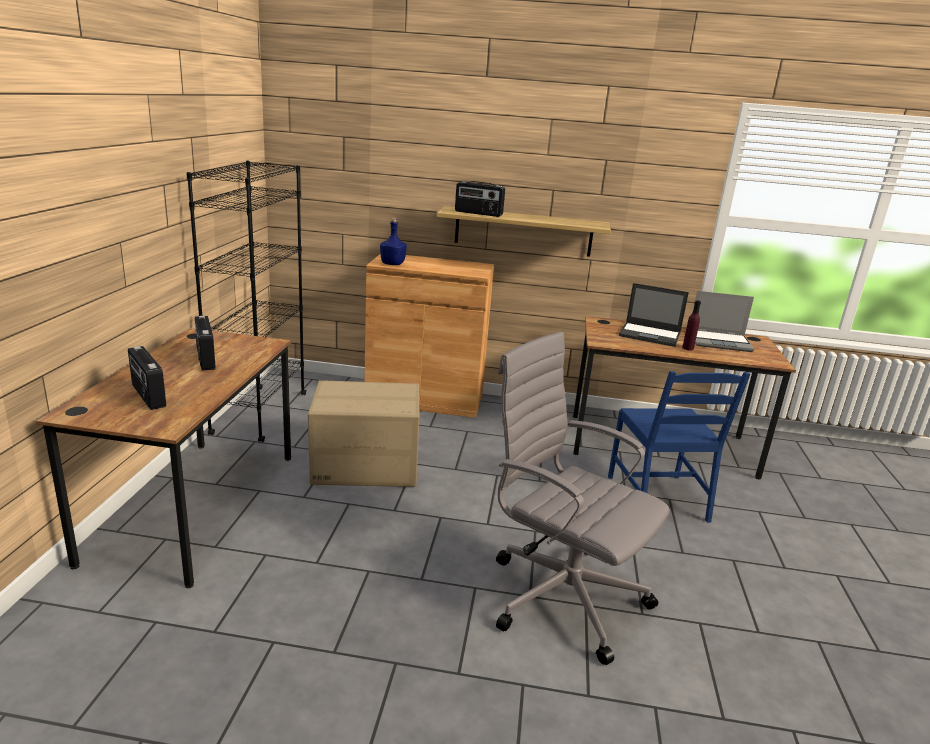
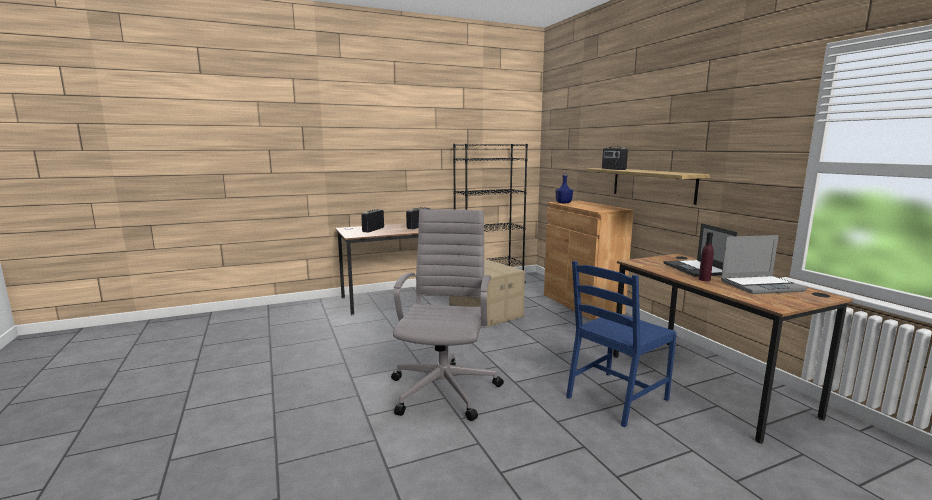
camera: 60 degrees right, 10 degrees down
laptop [693,291,754,352] -> laptop turned 75 degrees counterclockwise [721,235,807,294]

